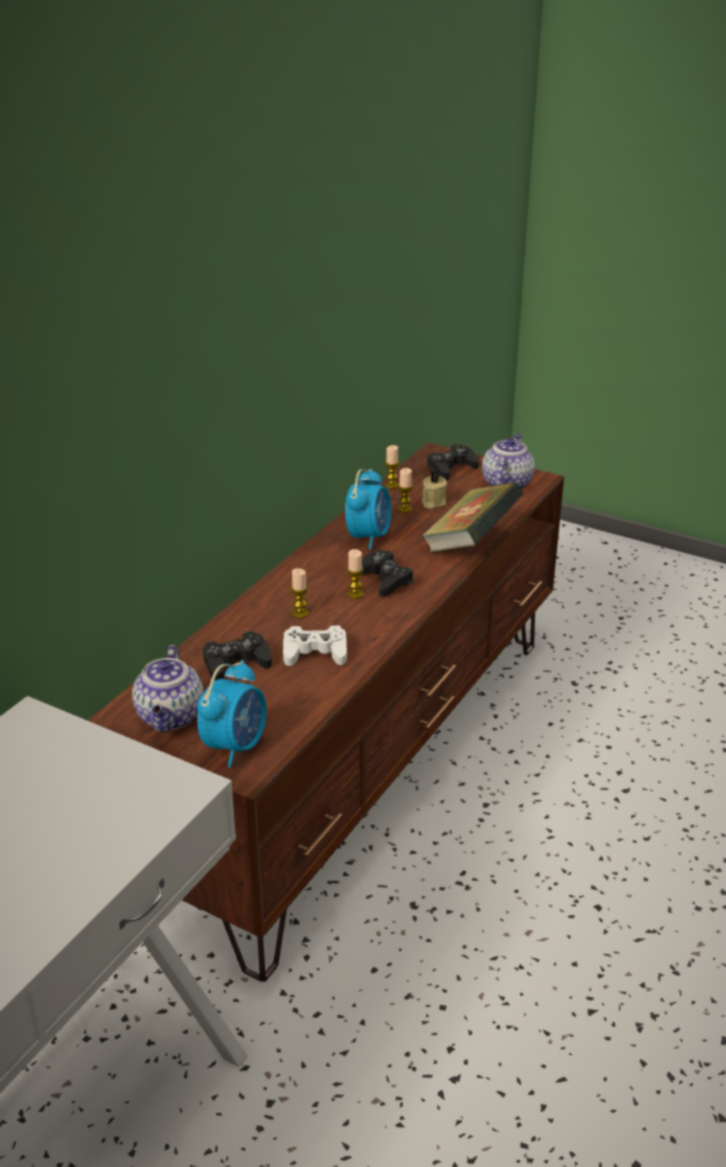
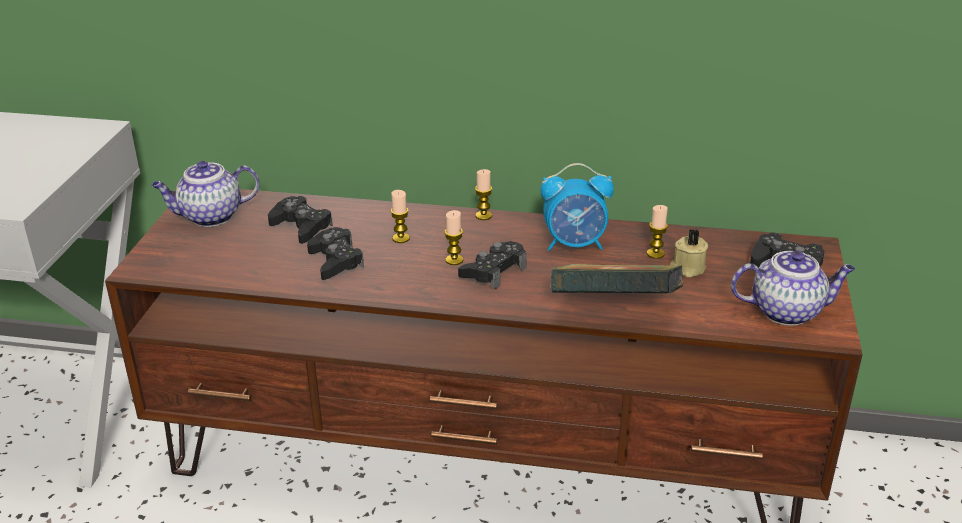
camera: 70 degrees right, 0 degrees up
alarm clock [197,660,267,768] -> none
white game controller [283,625,347,666] -> black game controller [307,227,364,280]
candle [385,445,399,489] -> candle moved to [475,169,492,220]

